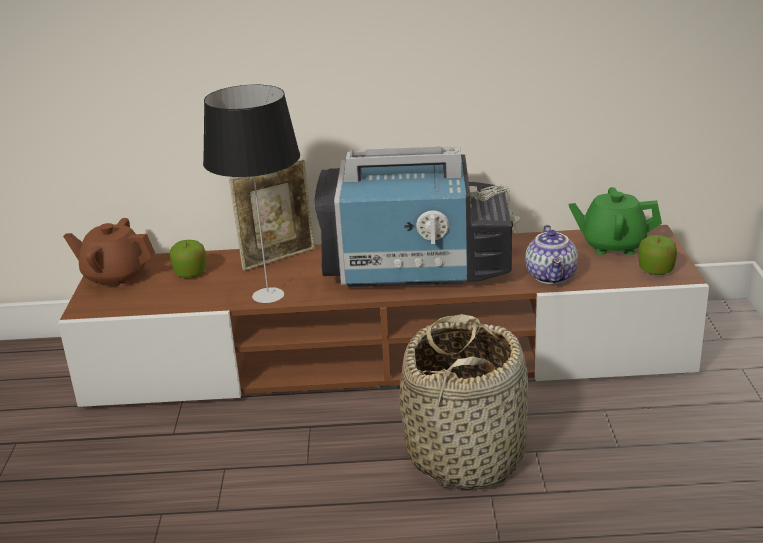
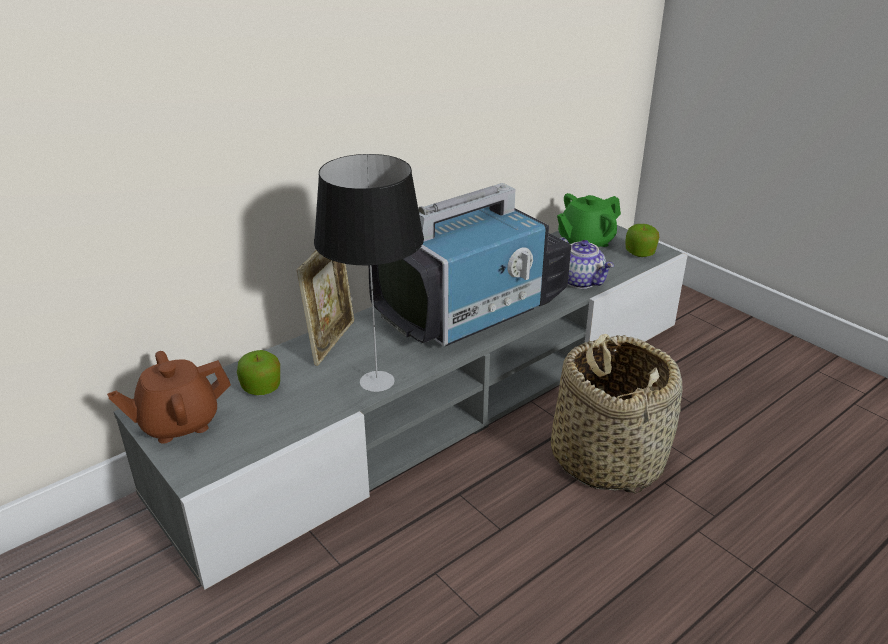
camera: 40 degrees left, 5 degrees up
brown tv stand [58,225,709,407] -> grey tv stand [114,225,688,590]

